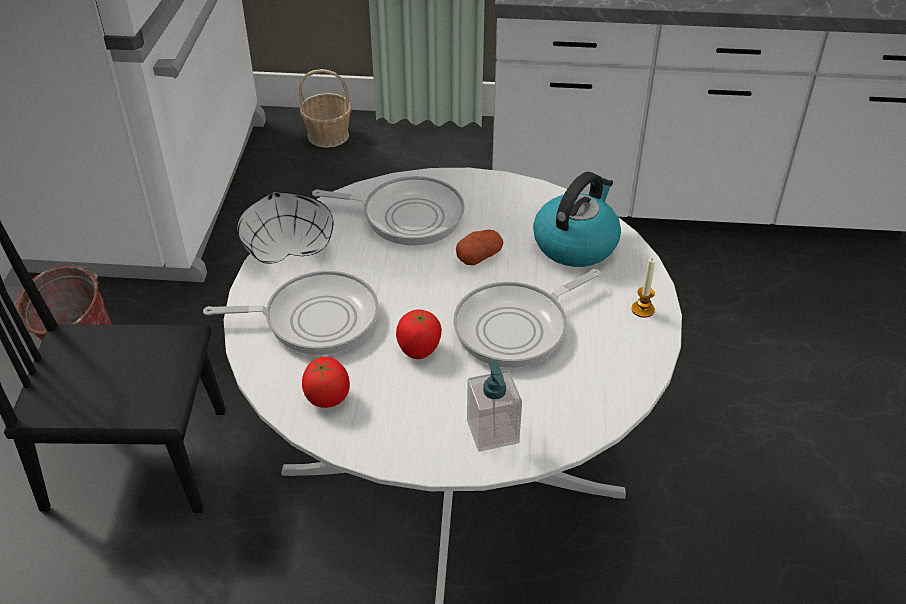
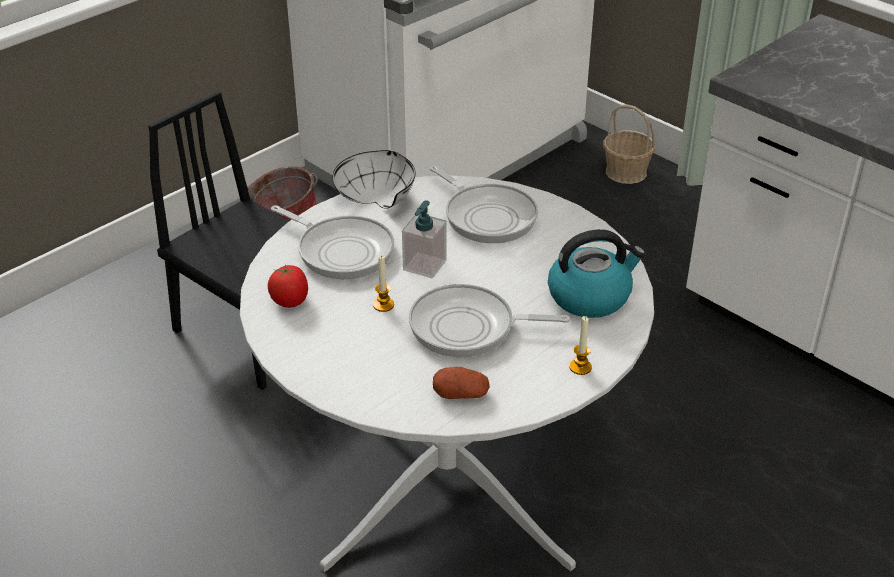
camera: 40 degrees right, 5 degrees down
tomato [396,309,442,359] -> candle [373,255,394,312]
potato [456,230,503,265] -> potato moved to [433,367,490,399]
soap dispenser [467,360,522,452] -> soap dispenser moved to [402,200,447,278]

